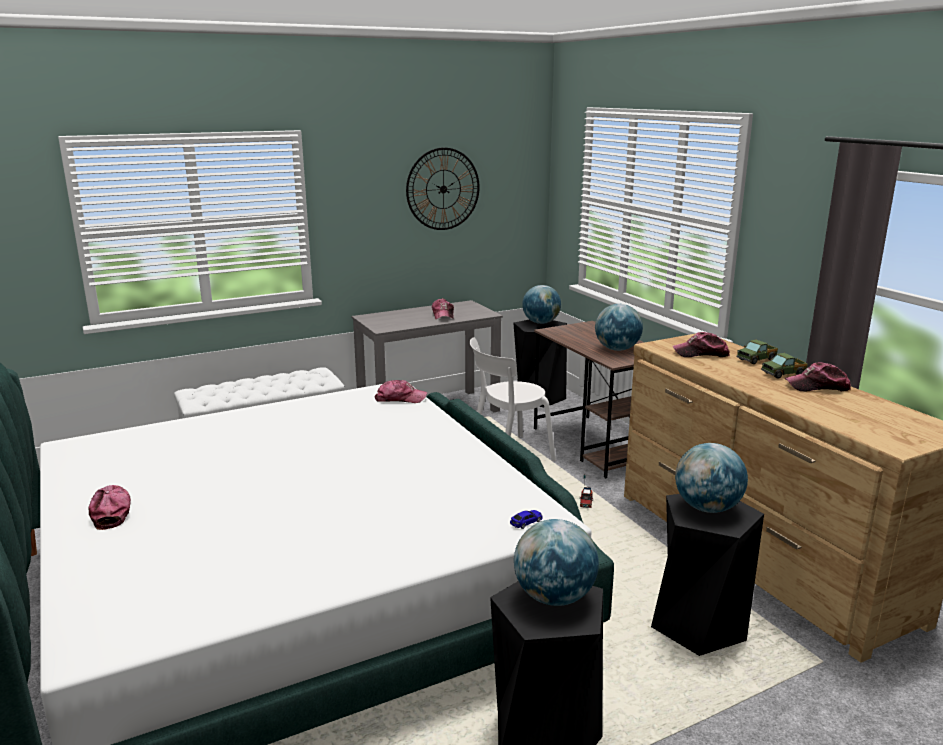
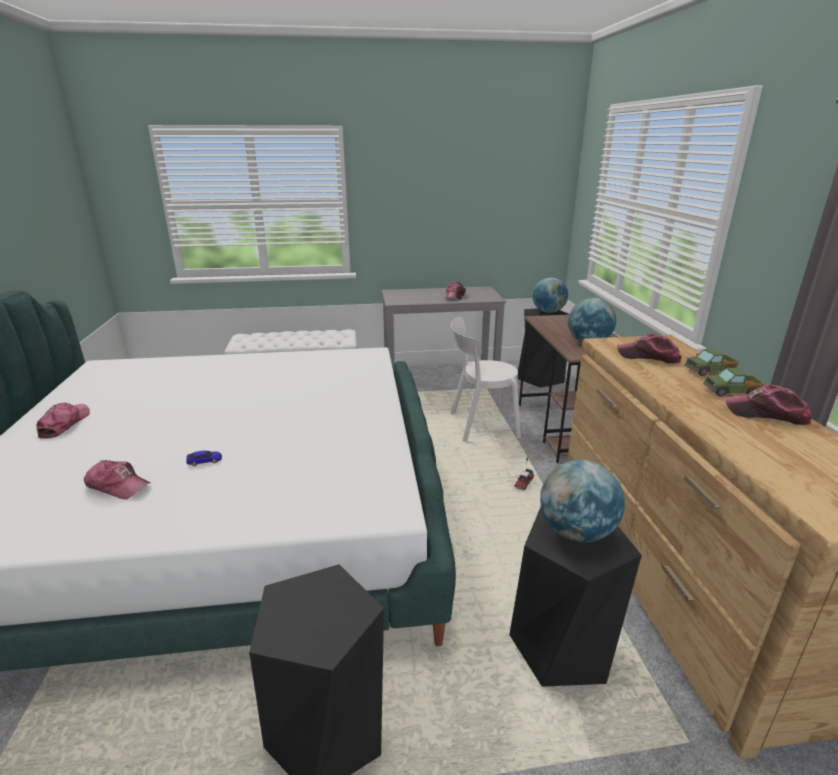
camera: 20 degrees right, 5 degrees up
cap [375,380,427,403] -> cap moved to [84,460,150,499]
wall clock [406,148,480,230] -> none
toy car [510,510,542,529] -> toy car moved to [186,451,222,466]
globe [514,519,599,606] -> none

